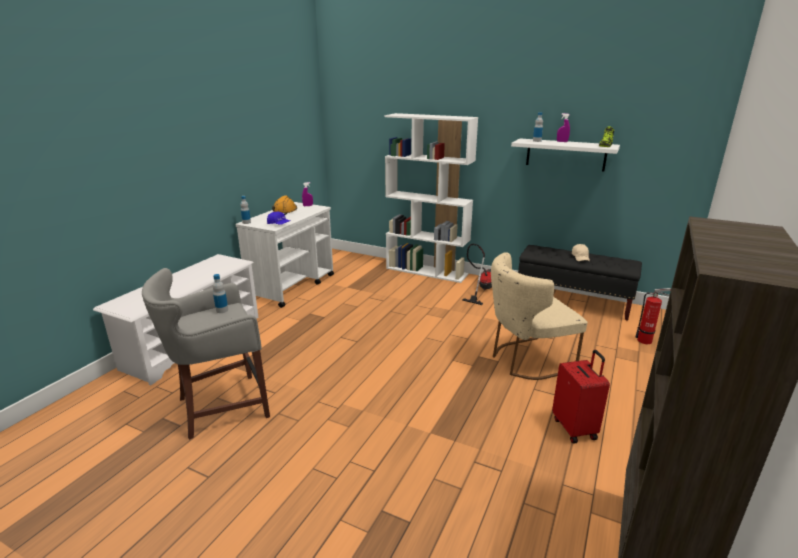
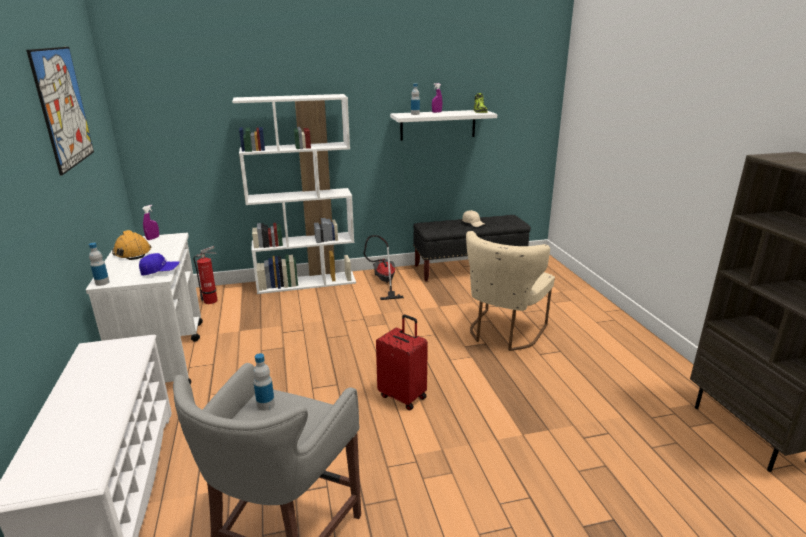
camera: 40 degrees left, 0 degrees up
red suitcase [552,350,610,443] -> red suitcase moved to [376,314,428,411]
fire extinguisher [635,288,671,344] -> fire extinguisher moved to [194,246,218,304]
none -> picture [26,47,94,176]

